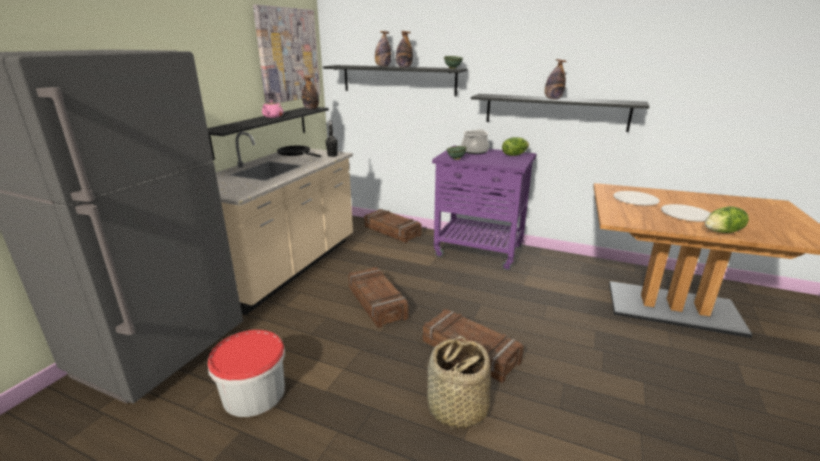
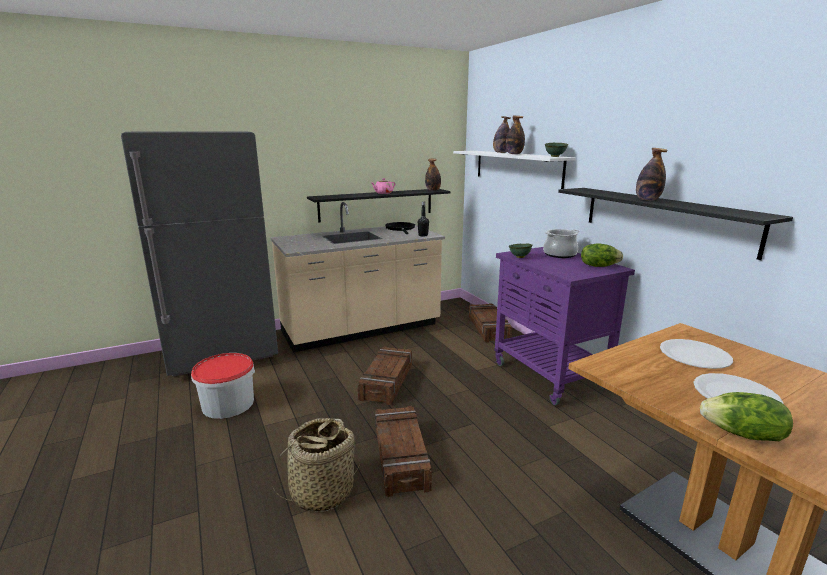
camera: 40 degrees right, 5 degrees down
picture [253,5,321,103] -> none
black shelf [323,65,468,96] -> white shelf [453,151,576,189]

